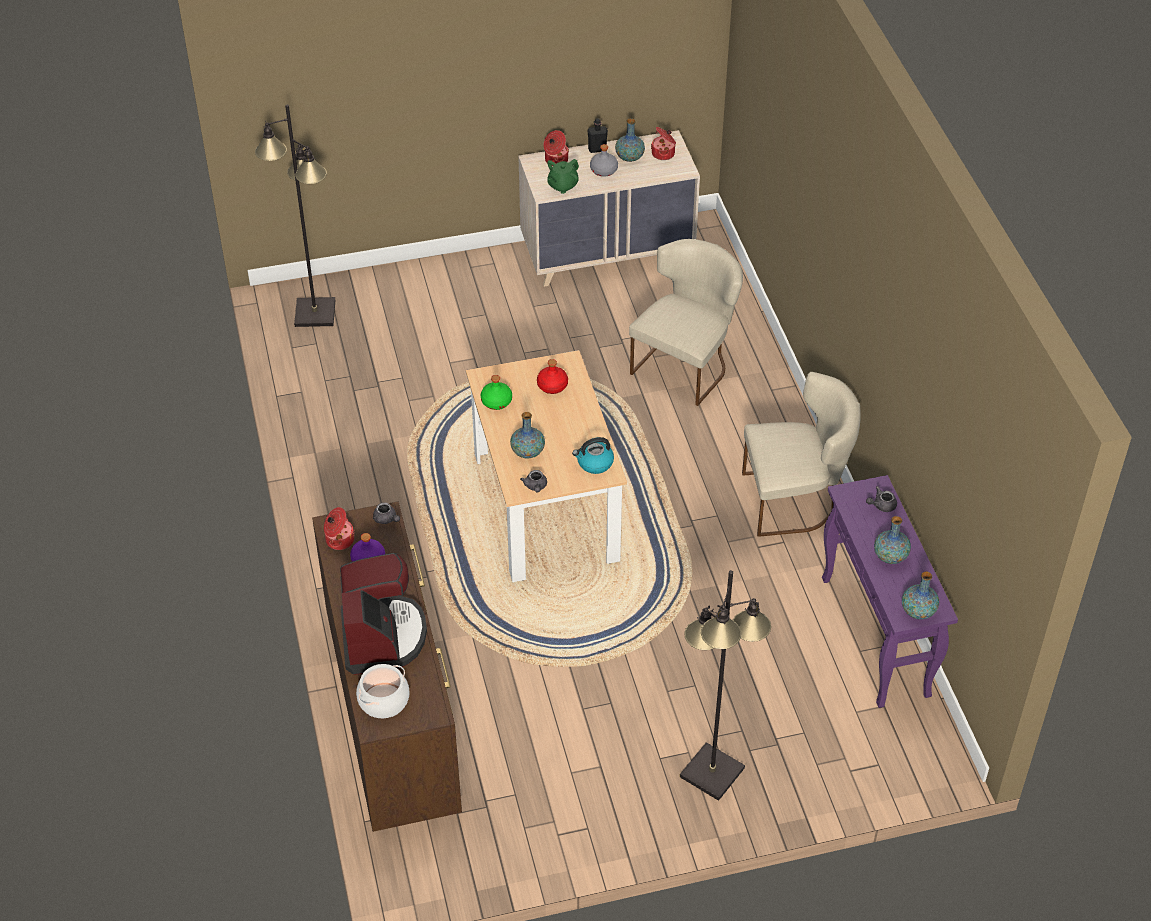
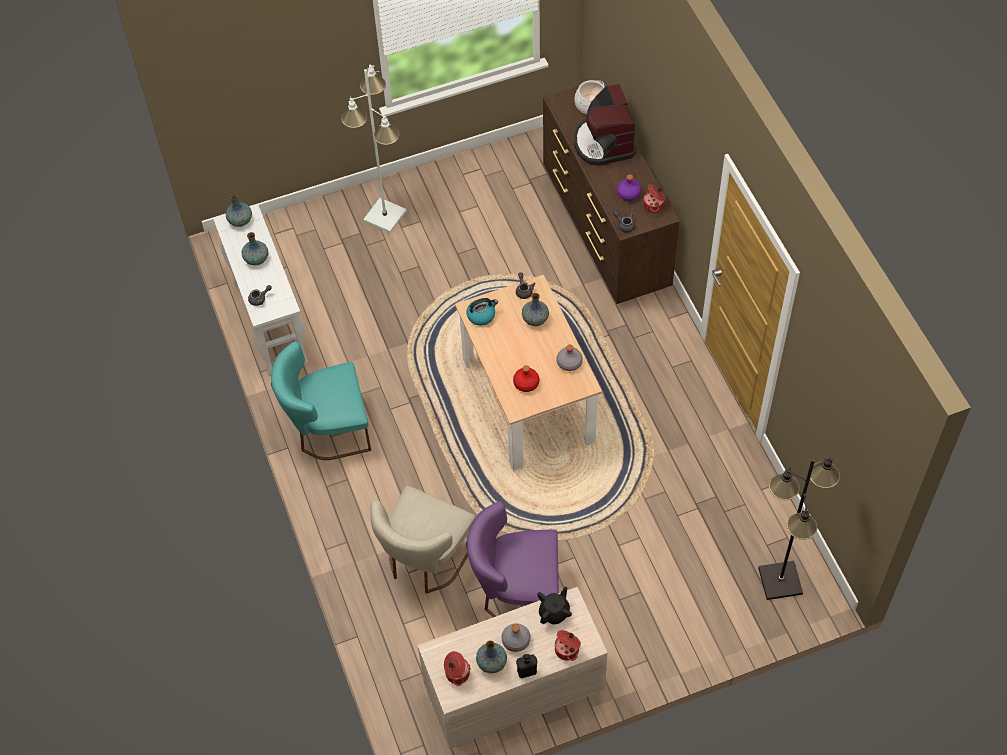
camera: 175 degrees right, 10 degrees up
green bottle [481,375,512,410] -> grey bottle [557,345,583,371]
green teapot [547,159,579,194] -> black teapot [537,586,572,624]
black floor lamp [680,570,771,801] -> white floor lamp [341,65,406,233]
beige chair [742,372,861,537] -> turquoise chair [271,341,371,460]
purple console table [822,475,958,708] -> white console table [213,205,308,376]
none -> purple chair [466,501,559,617]

